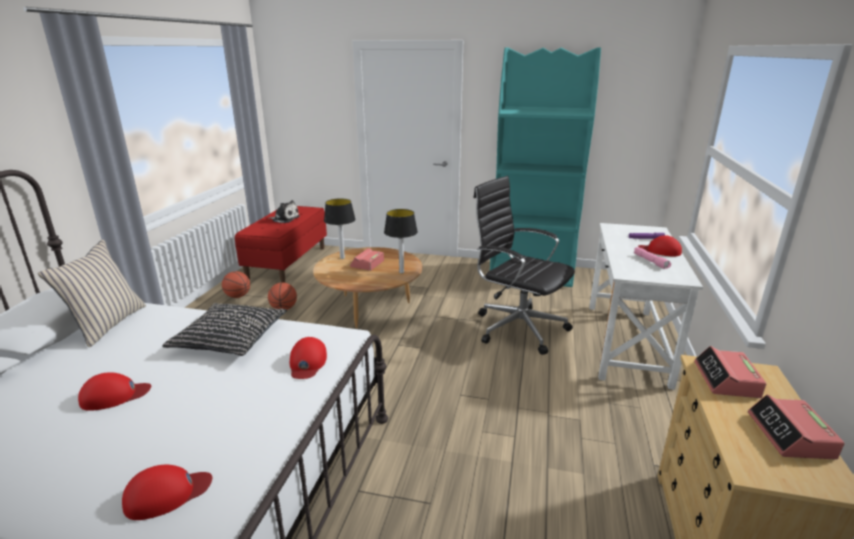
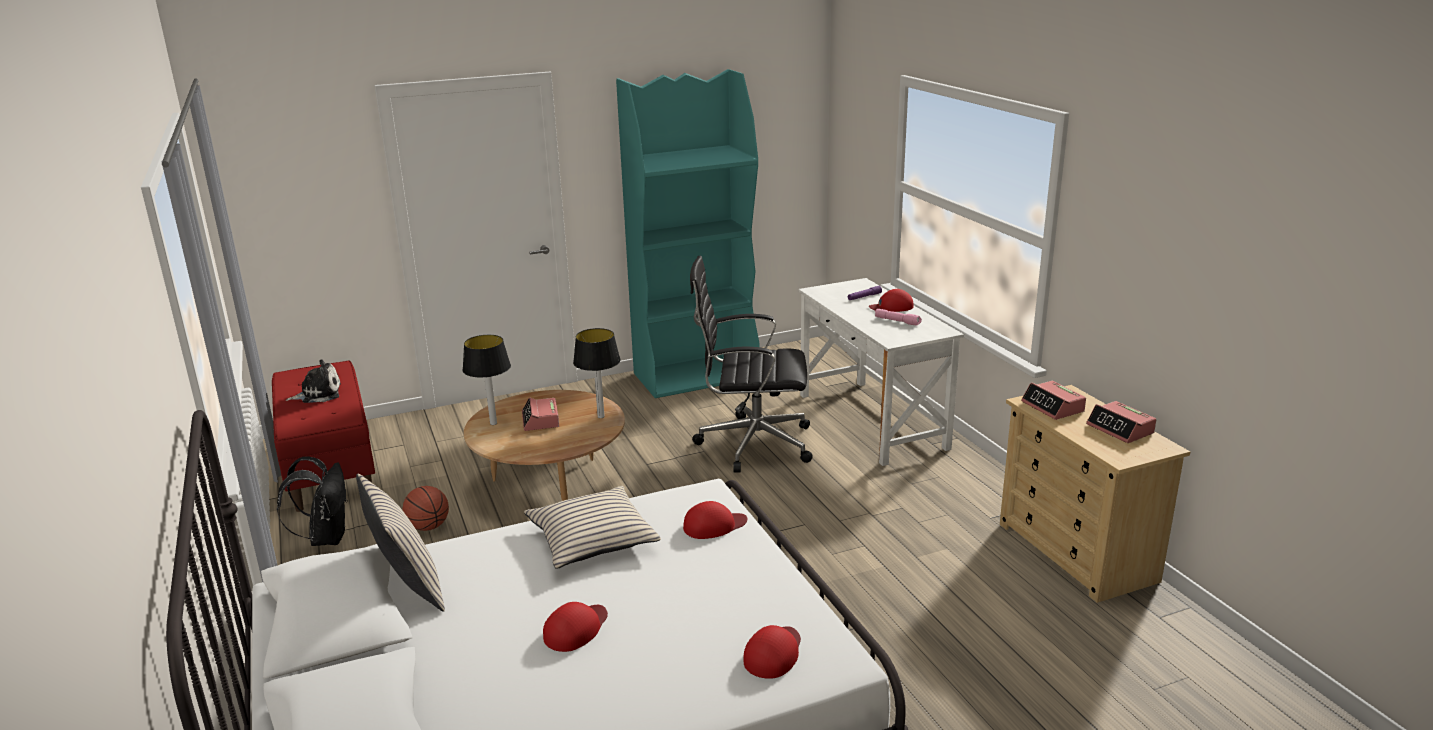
camera: 35 degrees left, 0 degrees up
black pillow [162,303,287,356] -> beige pillow [524,486,661,569]
basketball [222,271,250,298] -> black backpack [277,456,348,546]
red cap [290,337,327,379] -> red cap turned 75 degrees counterclockwise [683,501,747,539]

